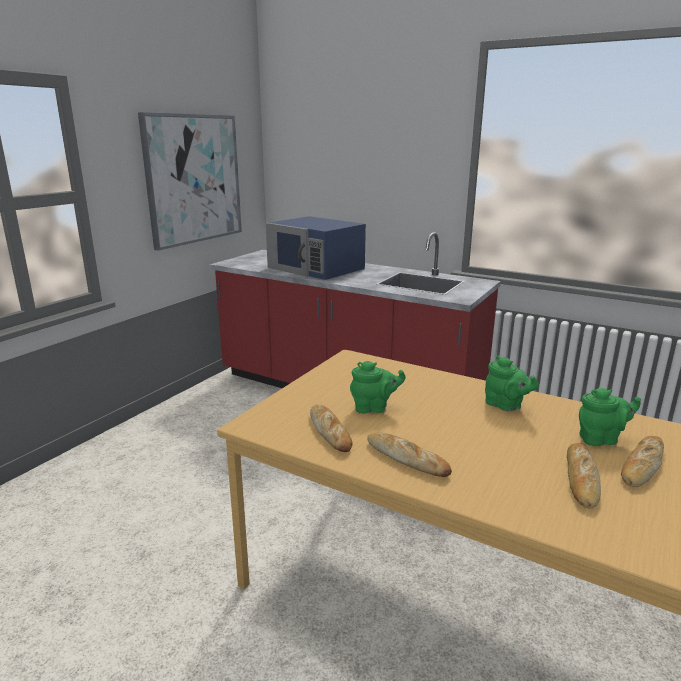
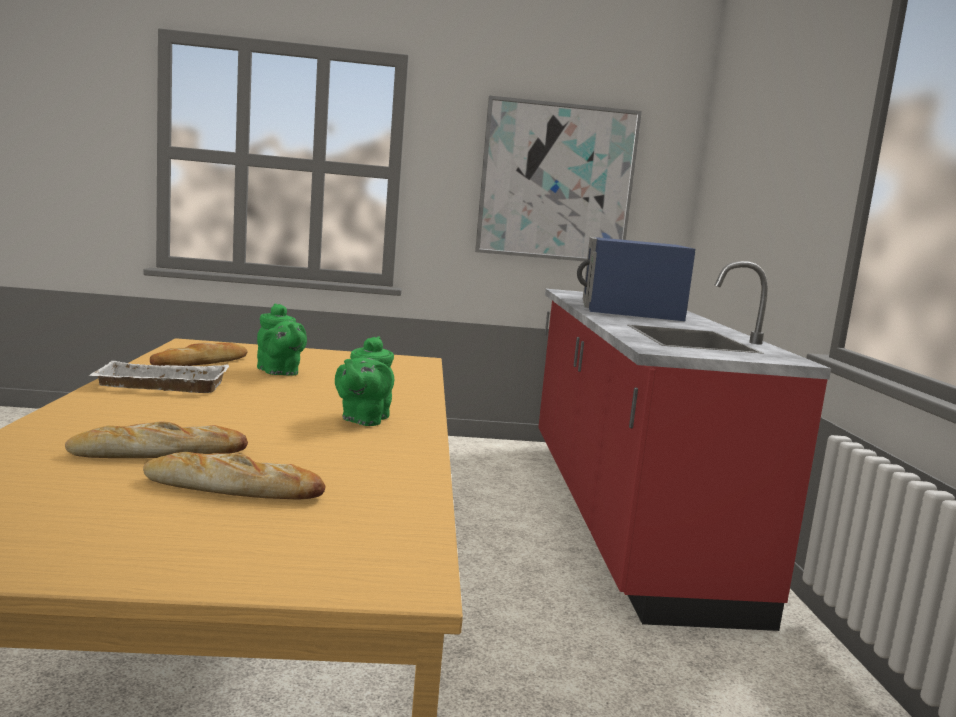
camera: 55 degrees right, 10 degrees down
bread [367,432,452,477] -> white tray [89,361,229,393]
green teapot [579,388,641,446] -> none

